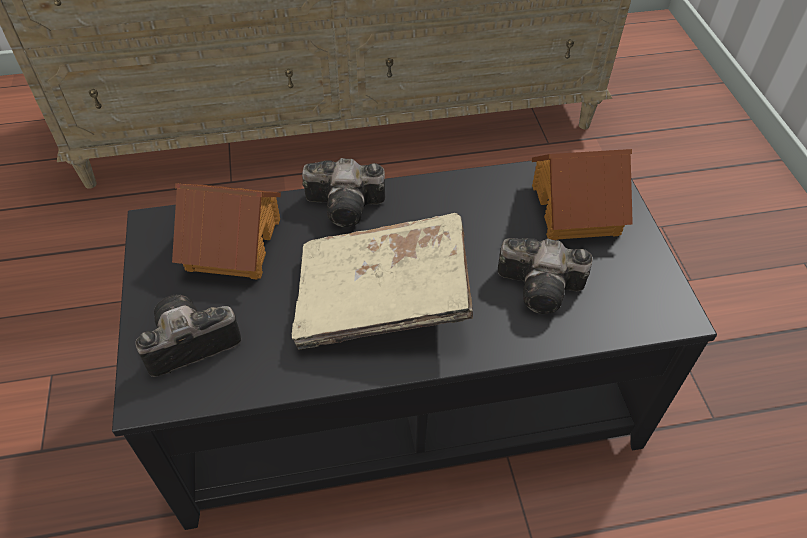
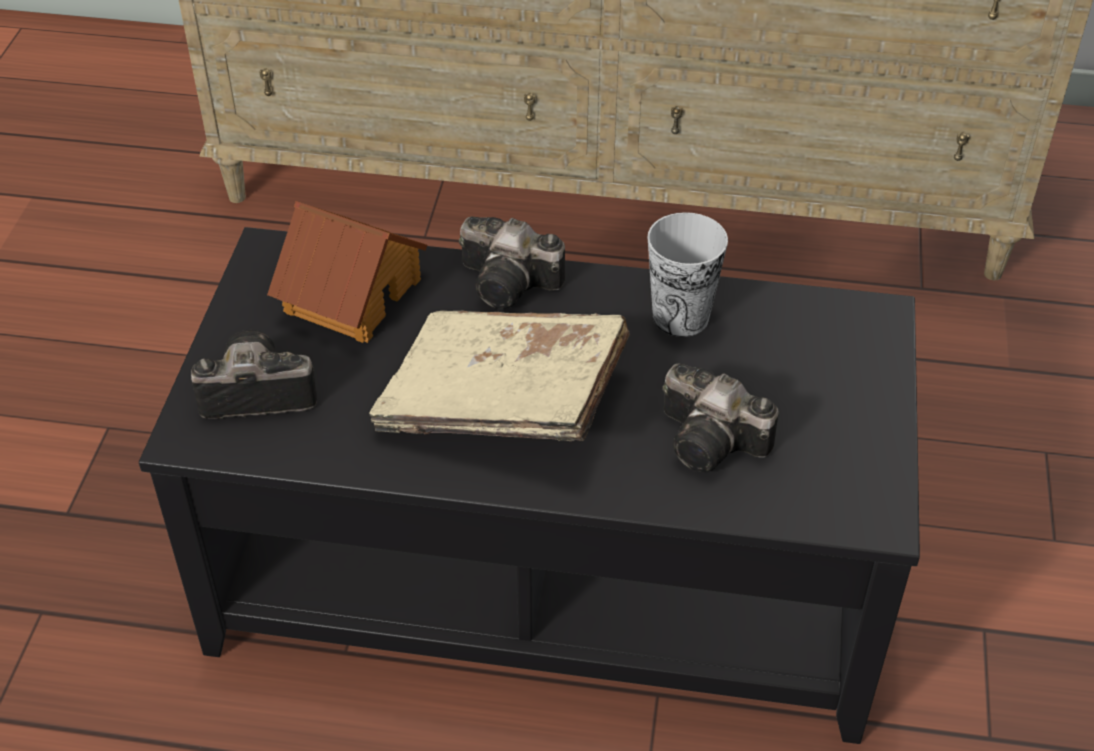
camera: 20 degrees right, 5 degrees down
toy house [532,149,633,240] -> none
none -> cup [648,212,728,337]

